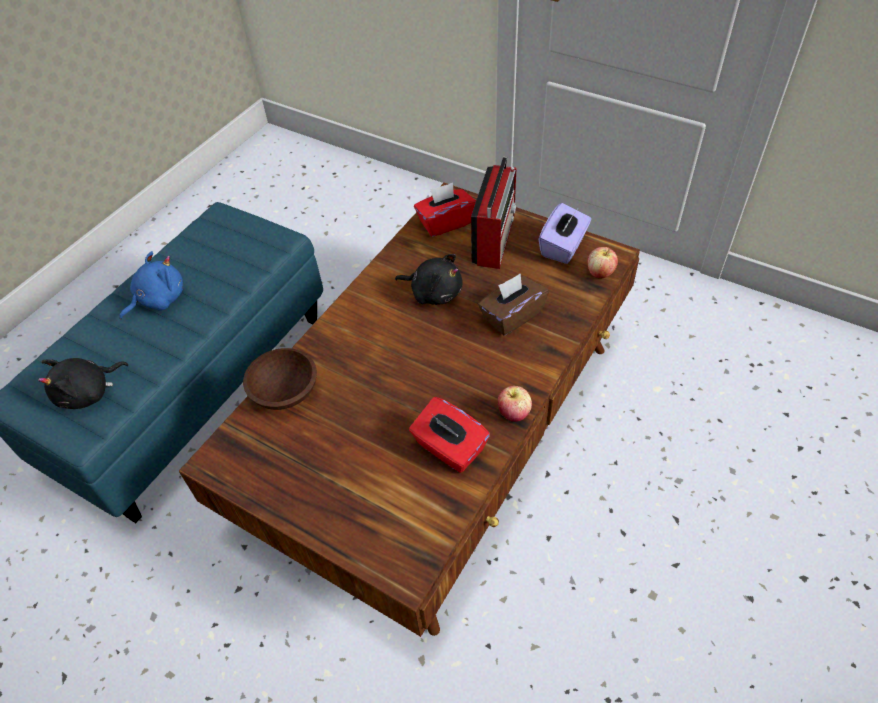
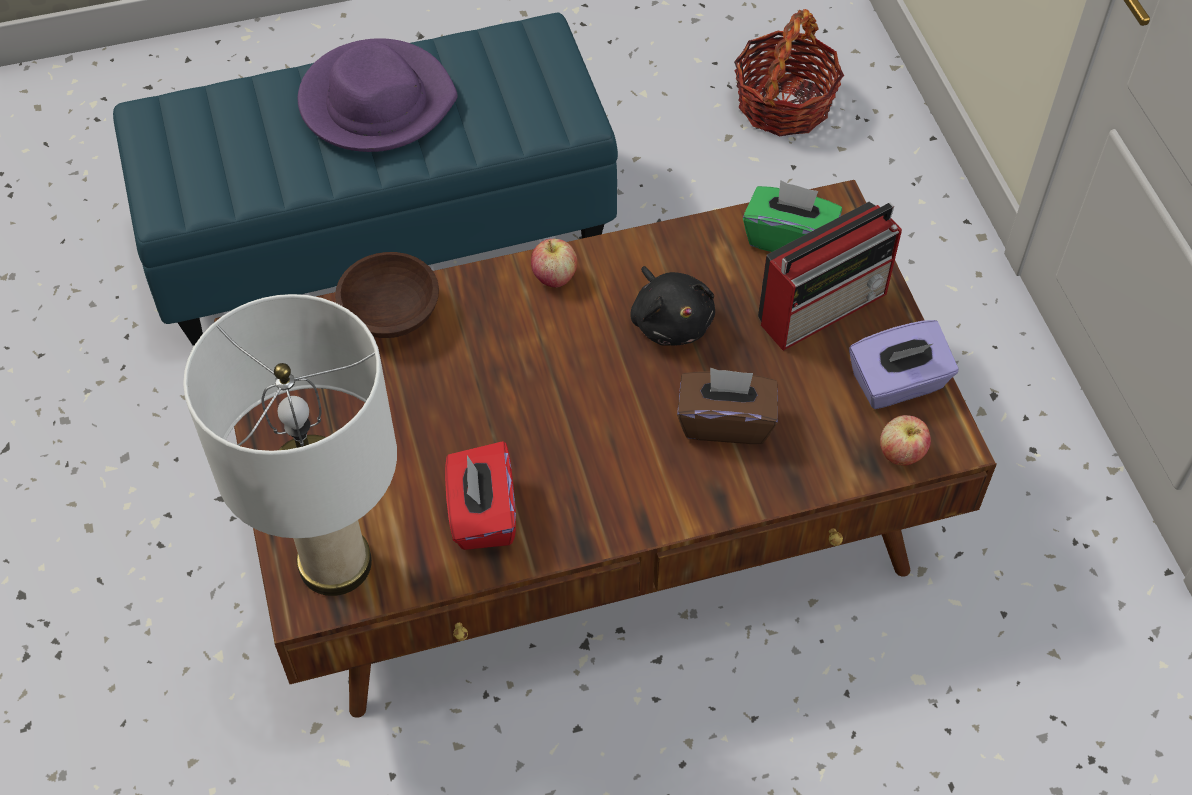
camera: 40 degrees right, 5 degrees up
black plush toy [38,358,129,409] -> none
blue plush toy [119,251,183,319] -> purple hat [298,38,458,152]
red tissue box [414,183,476,237] -> green tissue box [743,180,842,252]
apple [498,386,532,422] -> apple moved to [531,239,577,288]
none -> white table lamp [183,294,397,596]
none -> basket [734,9,844,136]

